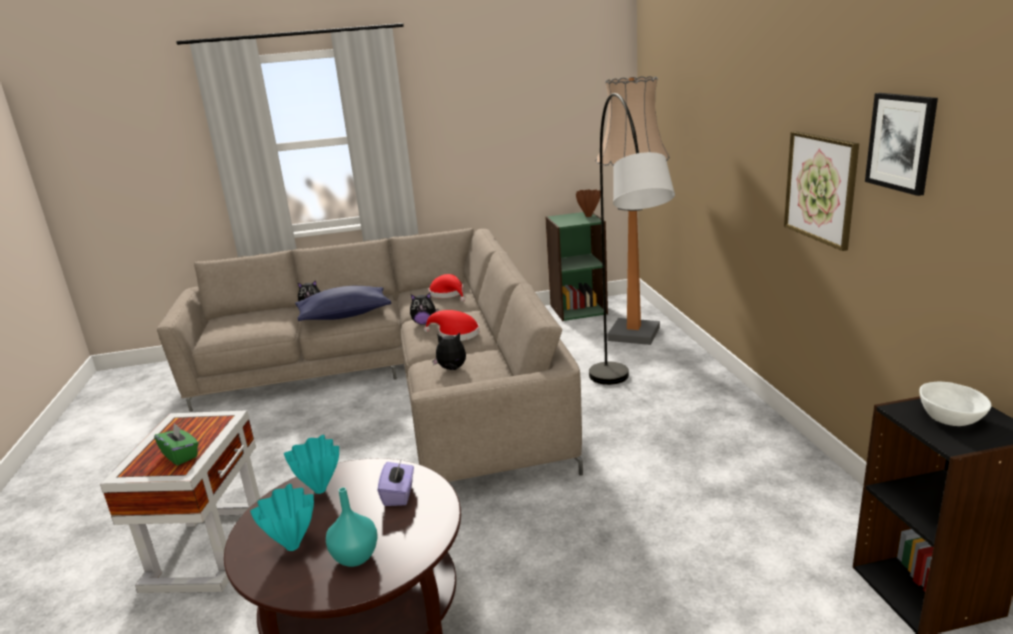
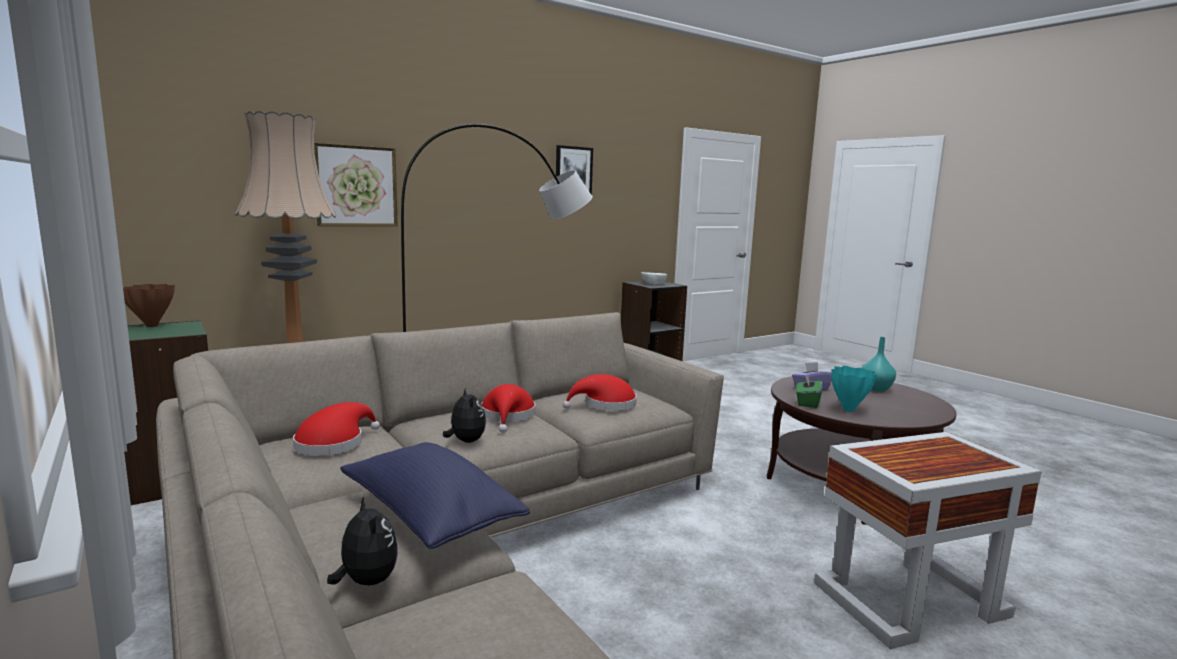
camera: 115 degrees left, 10 degrees down
green tissue box [154,423,198,465] -> green tissue box moved to [796,373,823,408]
turquoise vase [250,484,314,551] -> none
plush toy [432,333,466,370] -> red hat [563,374,637,411]
picture [784,131,859,251] -> picture moved to [314,143,398,226]

